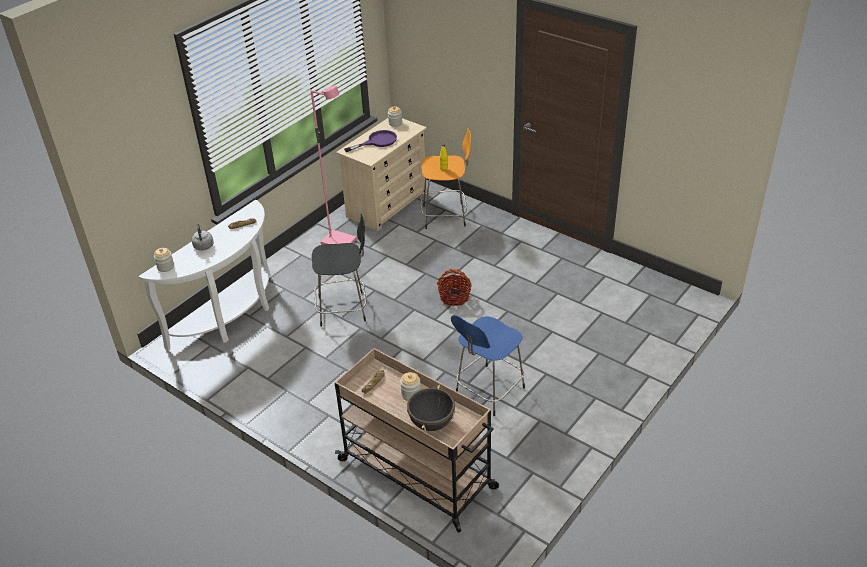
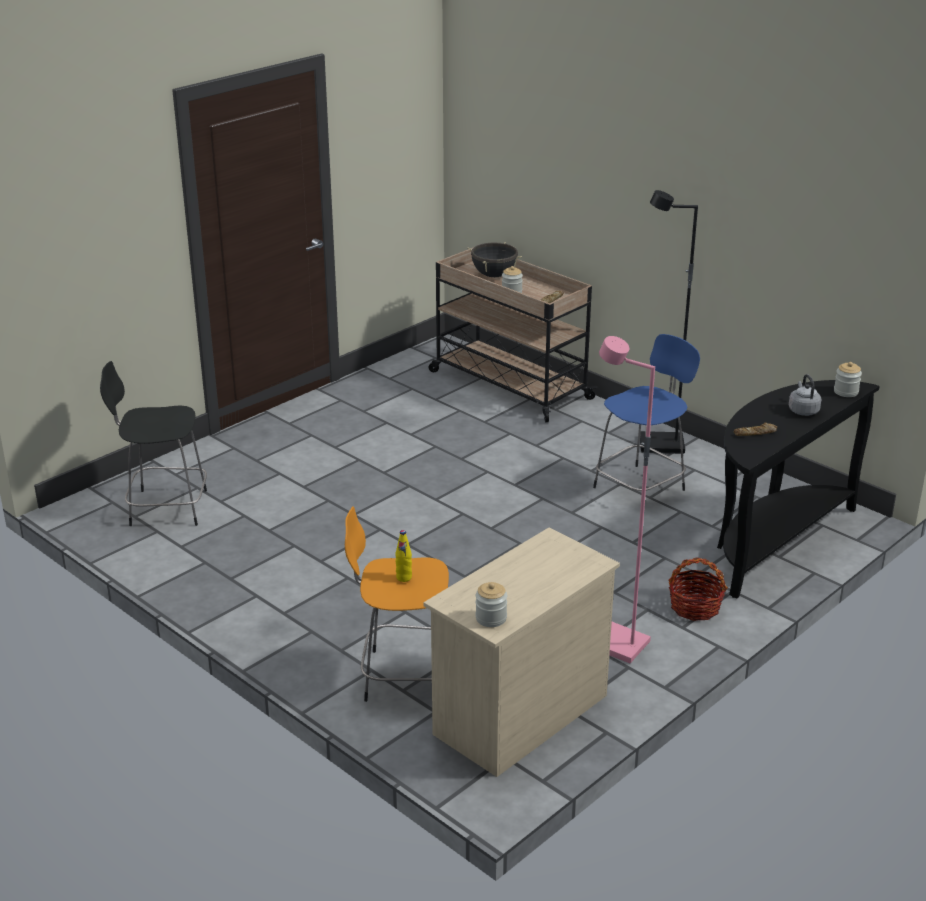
camera: 175 degrees left, 10 degrees down
white console table [138,200,271,351] -> black console table [717,380,879,598]
black stool [312,214,366,327] -> black stool moved to [100,361,207,526]
purple frying pan [344,130,397,152] -> none
basket [437,269,471,306] -> basket moved to [668,558,728,621]
blue stool [451,315,525,416] -> blue stool moved to [593,334,700,491]
none -> black floor lamp [640,190,698,454]

